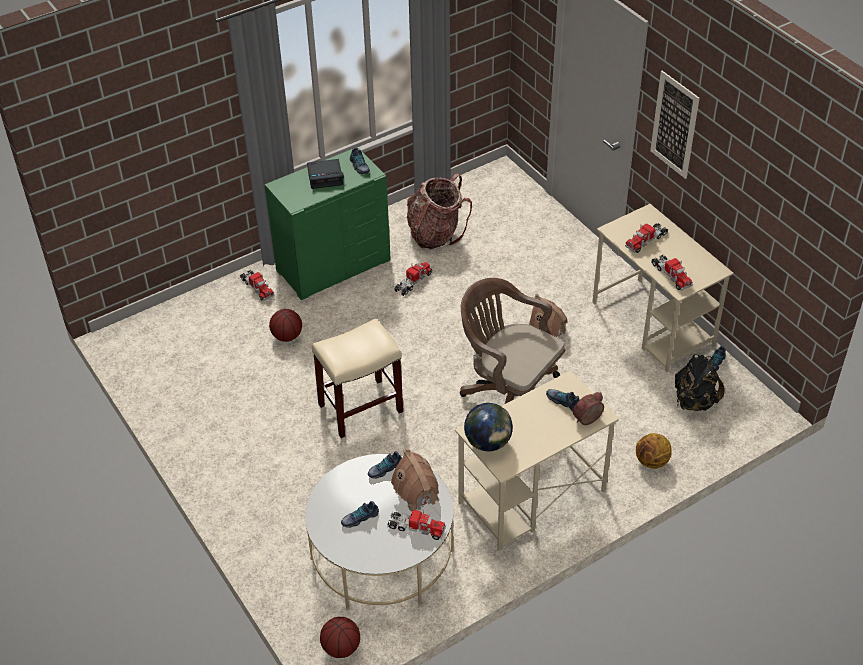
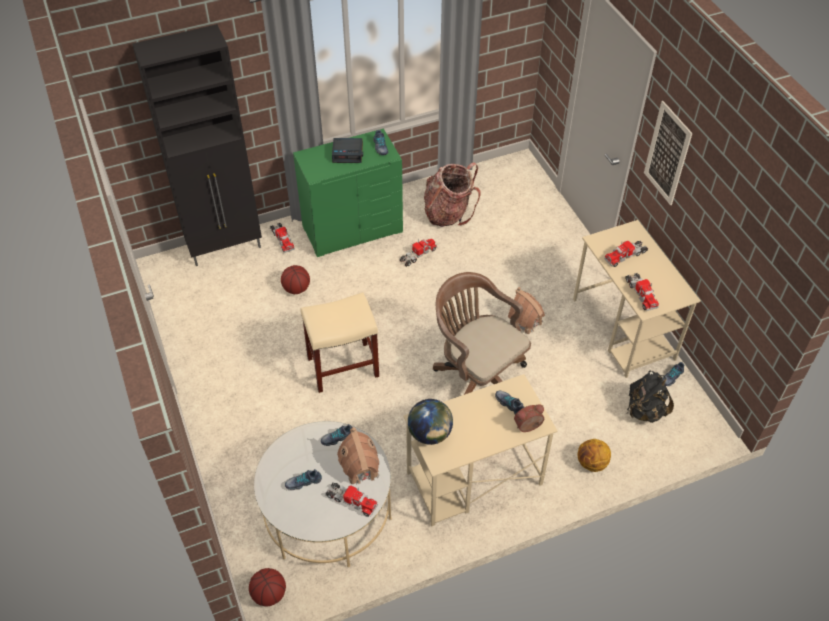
camera: 10 degrees right, 5 degrees up
none -> black cabinet [132,24,262,266]

